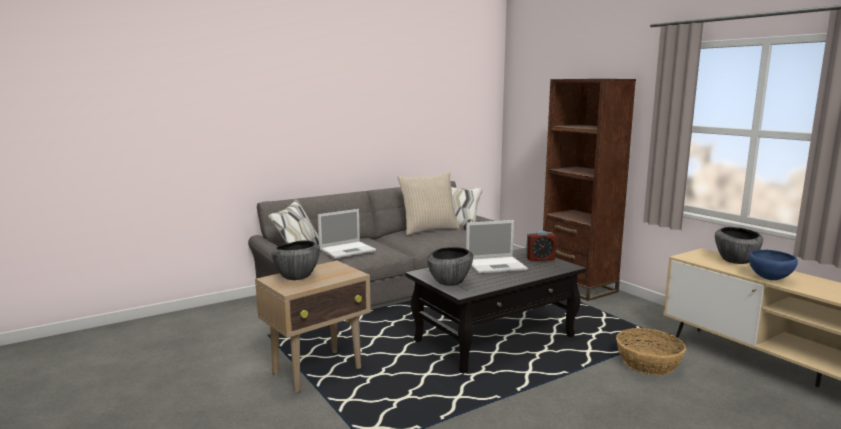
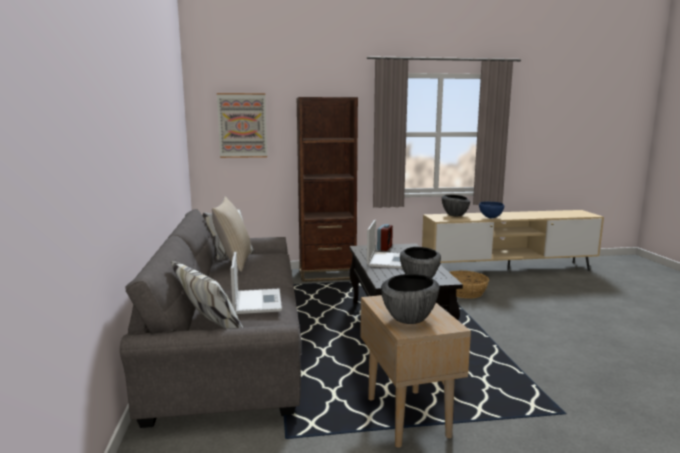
camera: 65 degrees left, 0 degrees up
none -> picture [217,93,267,158]

